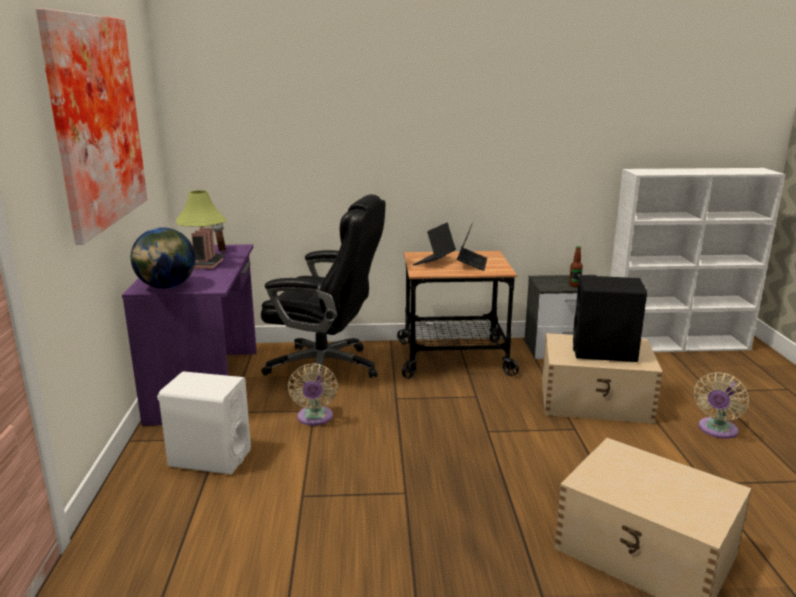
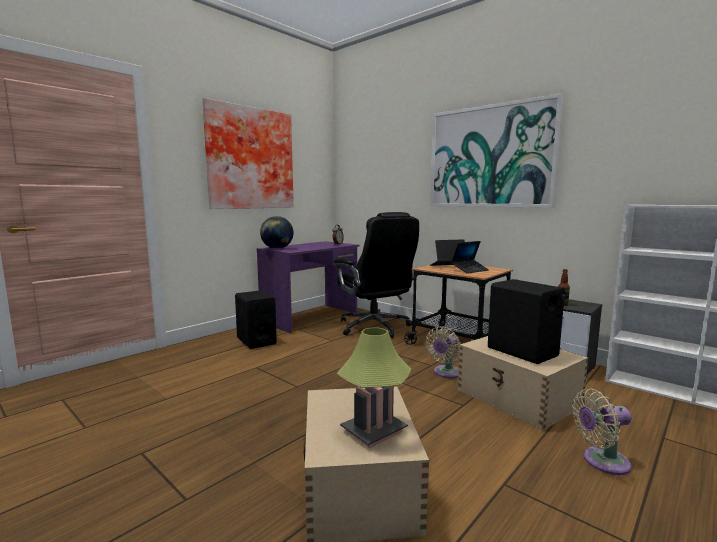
camera: 45 degrees right, 10 degrees down
white speaker [157,371,251,475] -> black speaker [235,291,277,349]
table lamp [176,190,226,269] -> table lamp moved to [337,327,411,448]
beige fan [288,363,338,426] -> beige fan moved to [426,326,460,378]
none -> picture [430,93,564,208]

